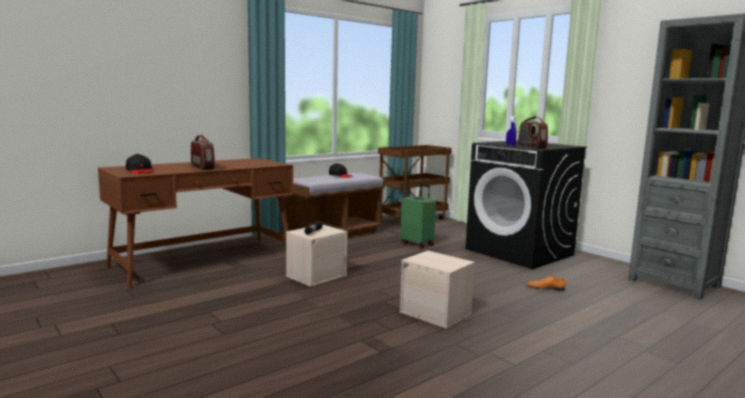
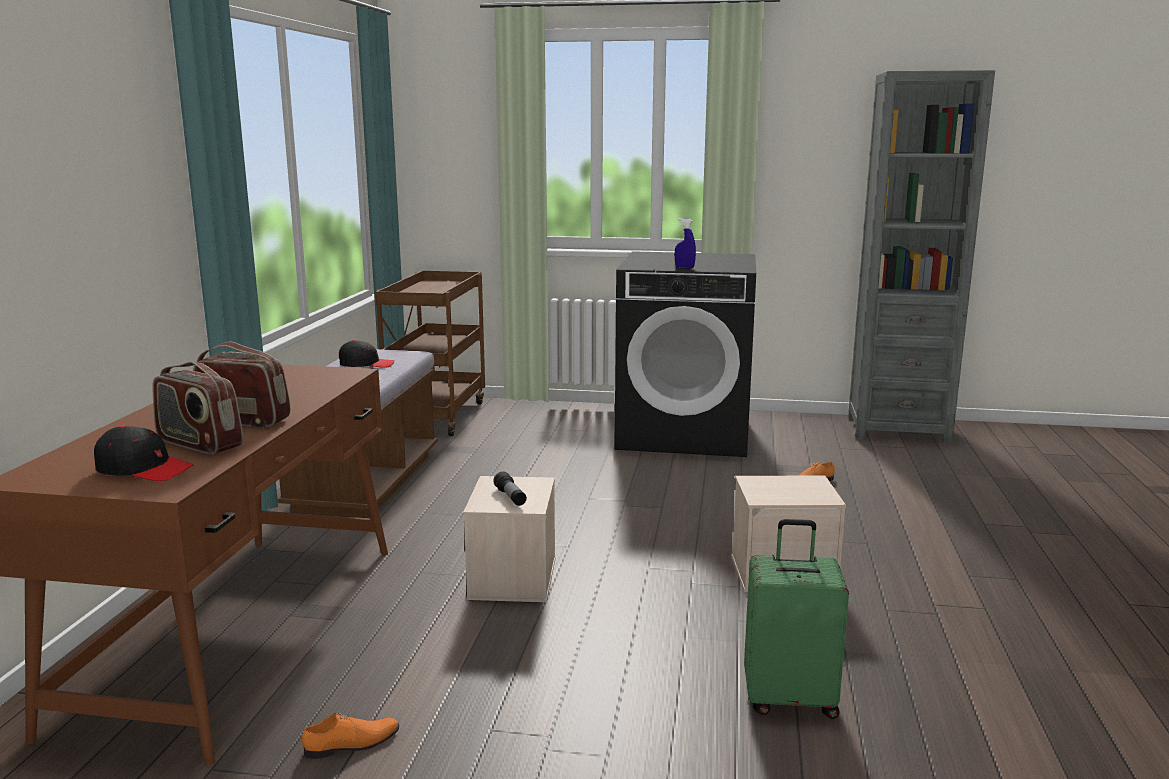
camera: 40 degrees left, 5 degrees up
green suitcase [400,184,436,249] -> green suitcase moved to [744,519,849,719]
radio [518,116,548,148] -> radio moved to [152,362,243,455]
none -> orange shoe [302,713,399,759]

